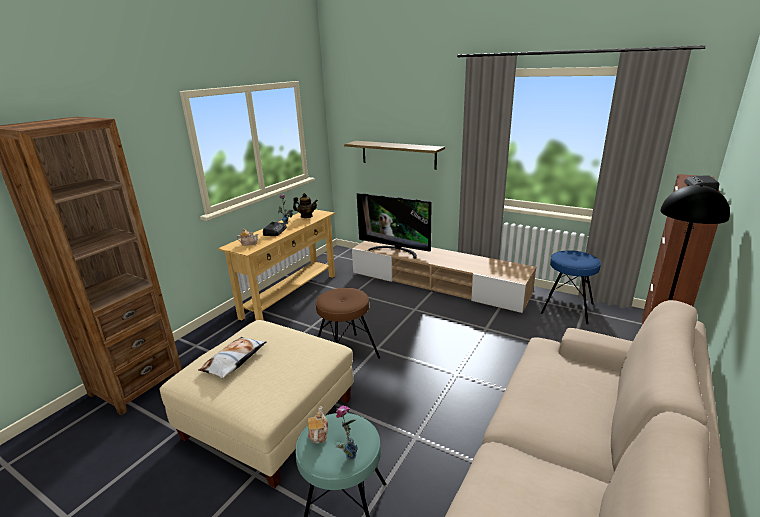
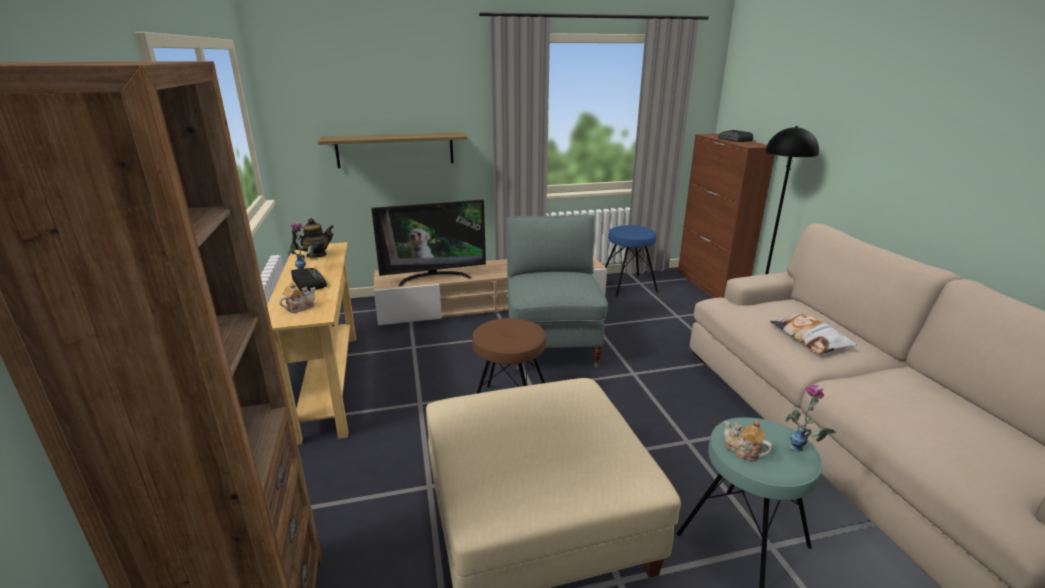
camera: 45 degrees left, 0 degrees up
pillow [198,337,267,379] -> pillow moved to [770,313,857,354]
none -> grey armchair [507,215,608,370]

